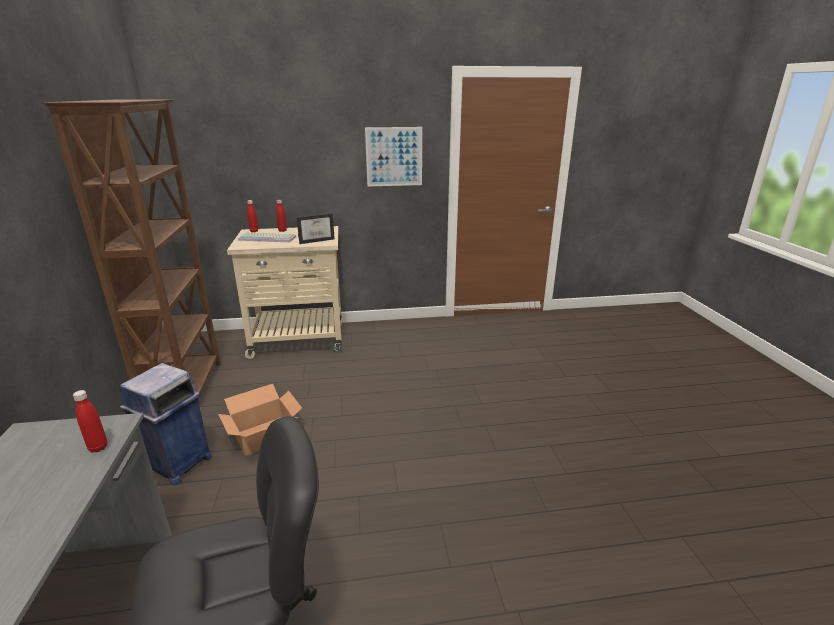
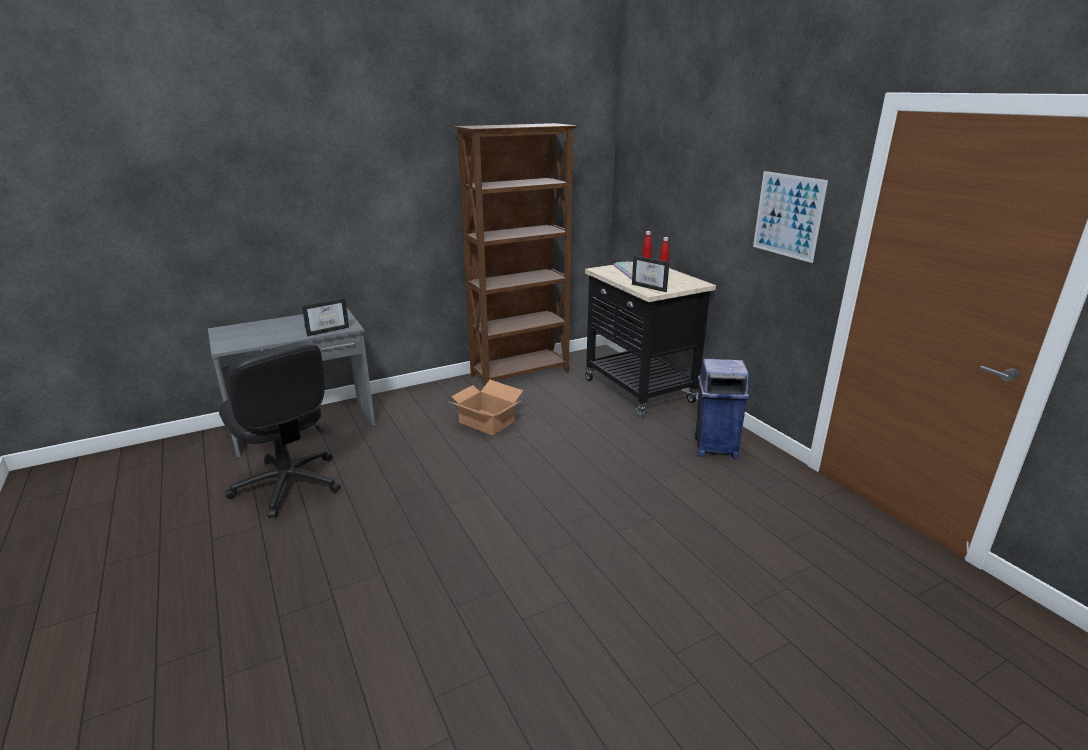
camera: 70 degrees right, 0 degrees up
red bottle [73,390,108,453] -> picture frame [302,298,349,336]
blue trash can [120,363,212,485] -> blue trash can moved to [695,359,750,459]
beige cart [227,226,342,359] -> black cart [585,262,716,417]

